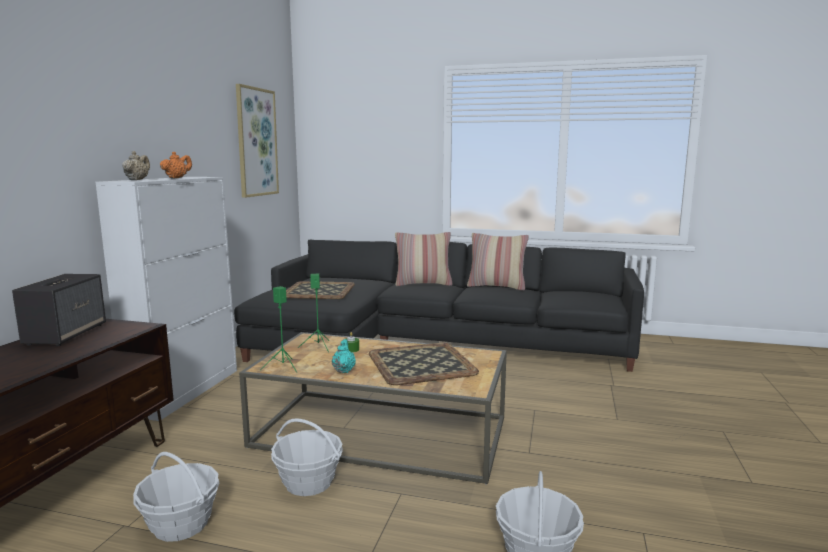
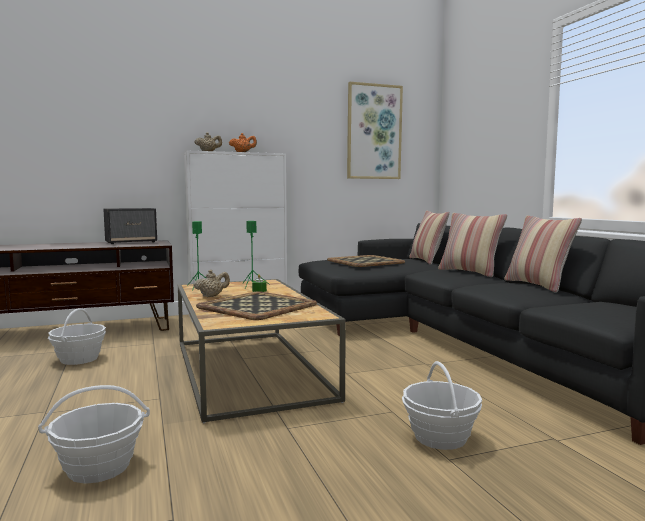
camera: 55 degrees right, 5 degrees down
basket [271,418,343,496] -> basket moved to [402,361,482,450]
turquoise teapot [332,339,356,373] -> beige teapot [194,270,230,297]
none -> pillow [409,211,450,265]

